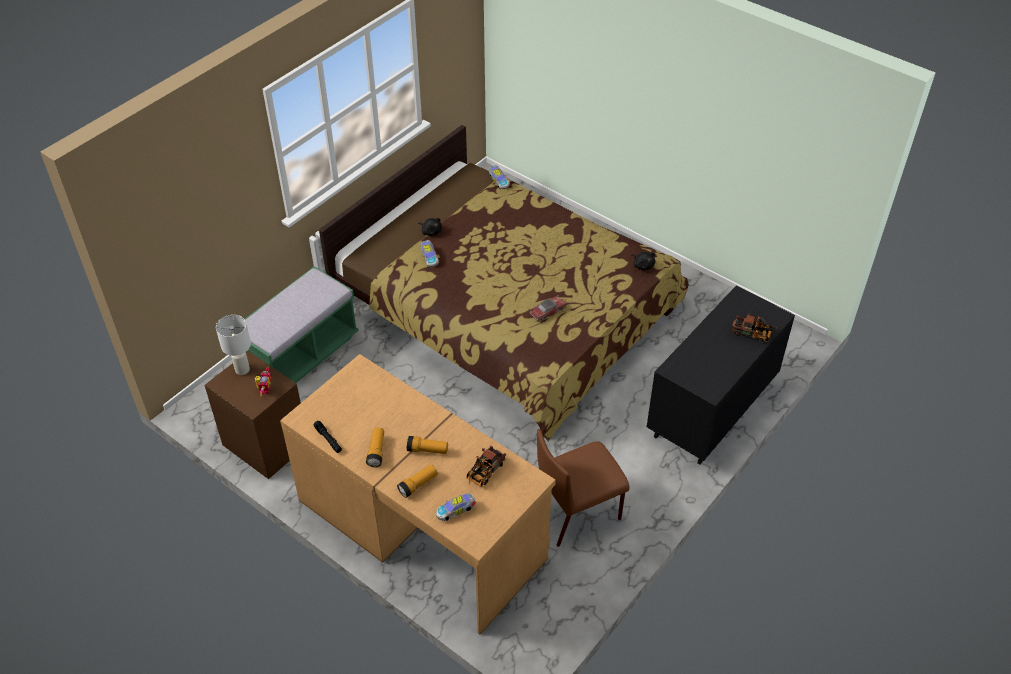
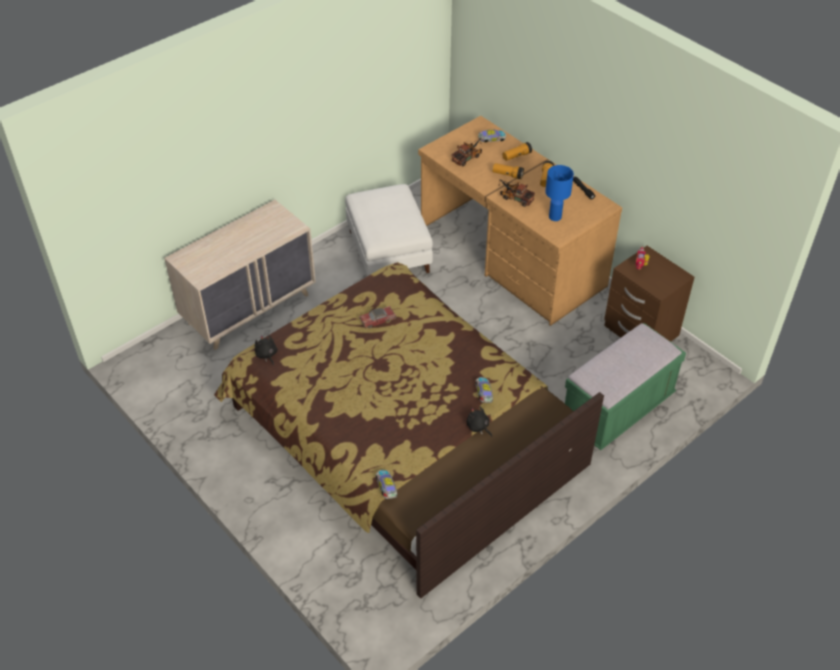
camera: 170 degrees left, 0 degrees up
white table lamp [216,315,251,375] -> none
brown chair [537,429,630,547] -> white ottoman [345,184,433,276]
black dresser [647,285,795,464] -> beige dresser [164,200,316,350]
toy truck [732,314,778,343] -> toy truck moved to [498,180,535,207]
none -> blue table lamp [545,165,574,221]

